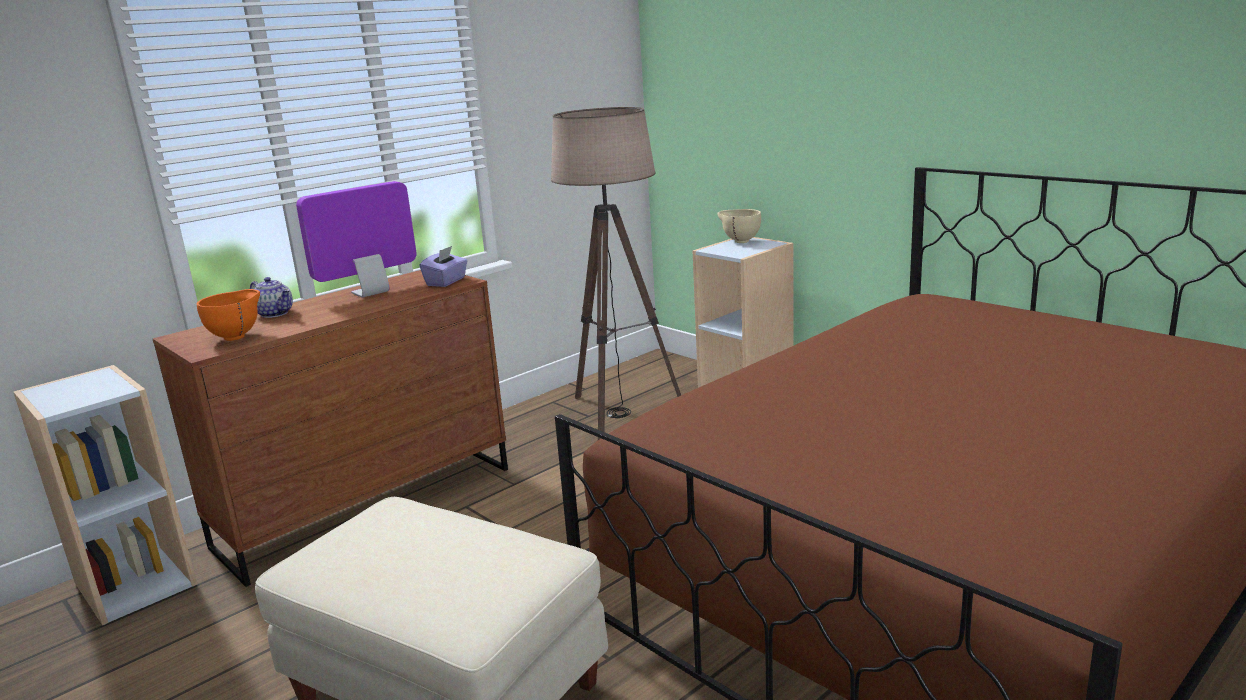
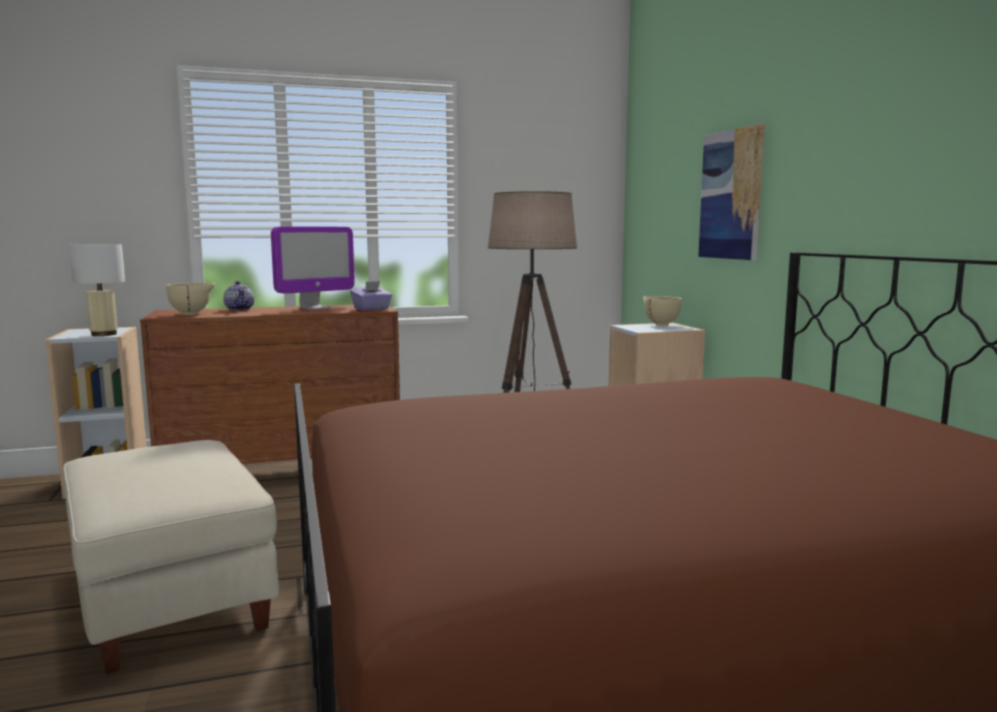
camera: 25 degrees right, 10 degrees down
orange bowl [197,289,260,341] -> beige bowl [166,283,215,315]
monitor [296,181,417,298] -> monitor turned 150 degrees clockwise [271,226,355,310]
none -> white table lamp [69,244,125,336]
none -> picture [698,123,765,260]

